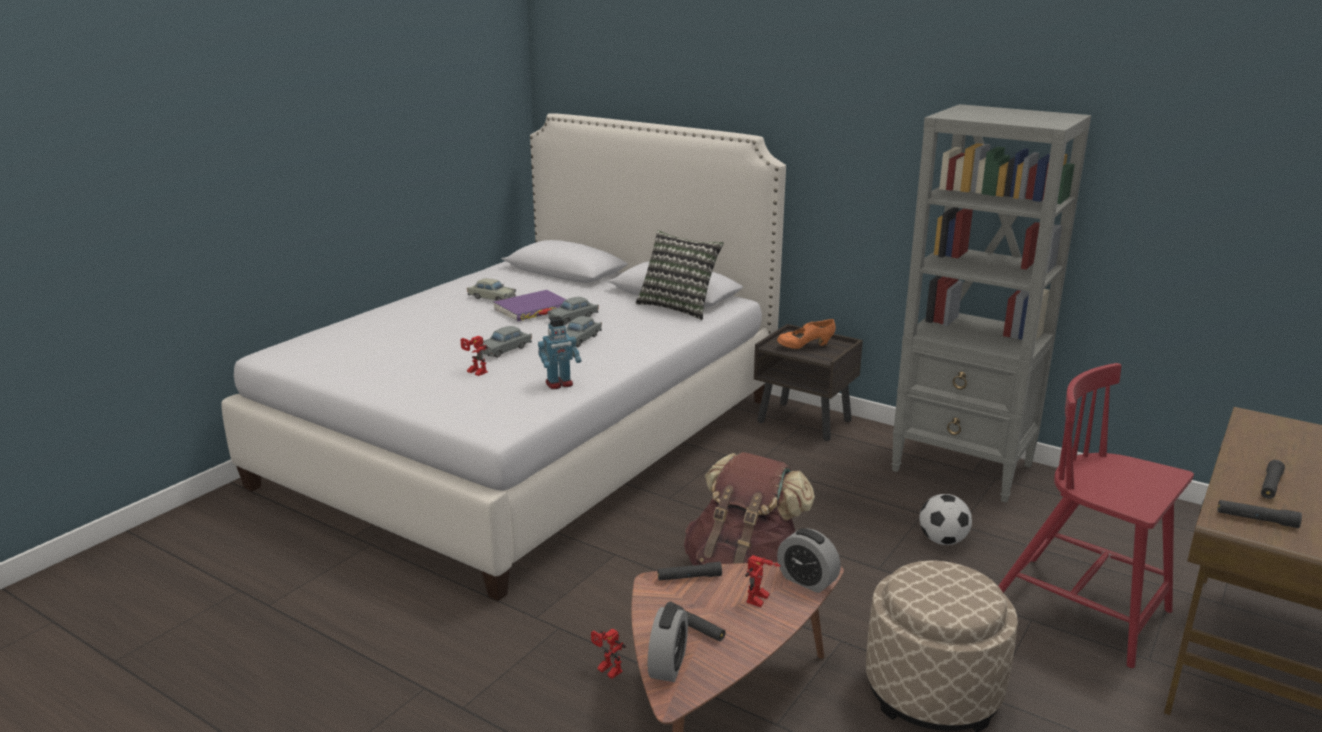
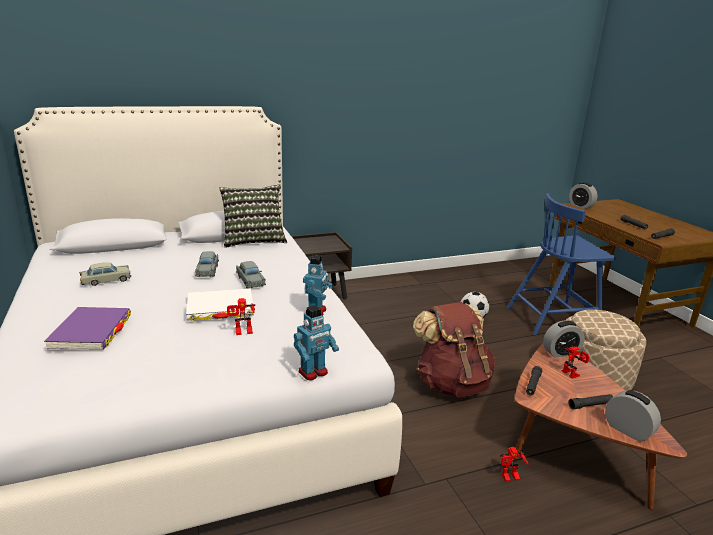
camera: 55 degrees left, 0 degrees up
grey toy car [482,326,532,358] -> white book [186,288,254,321]
purple book [494,290,567,321] -> purple book moved to [44,307,131,350]
orange shoe [777,319,836,349] -> none
grey bookcase [891,104,1091,503] -> none
red chair [998,363,1194,668] -> blue chair [506,193,616,335]
none -> toy robot [294,305,339,380]
none -> alarm clock [569,182,597,209]

